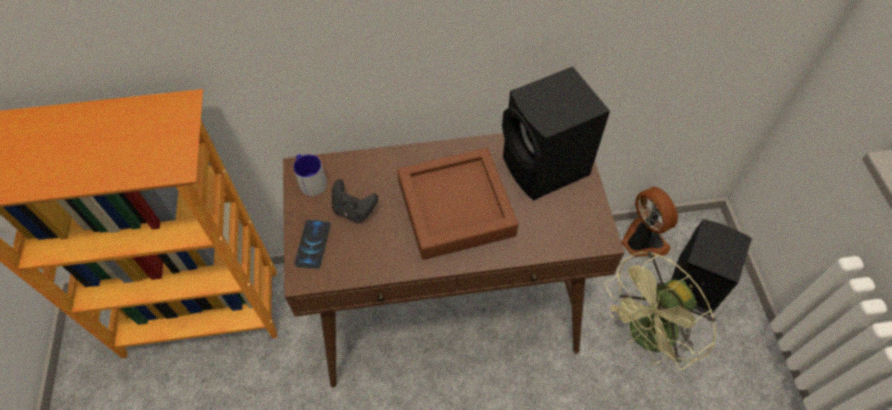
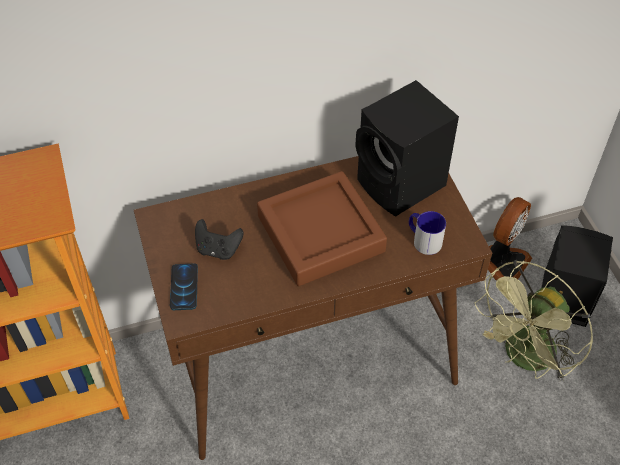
camera: 10 degrees left, 5 degrees down
mug [293,154,327,196] -> mug moved to [409,211,446,255]
fan [621,187,678,257] -> fan turned 75 degrees clockwise [488,197,532,281]

